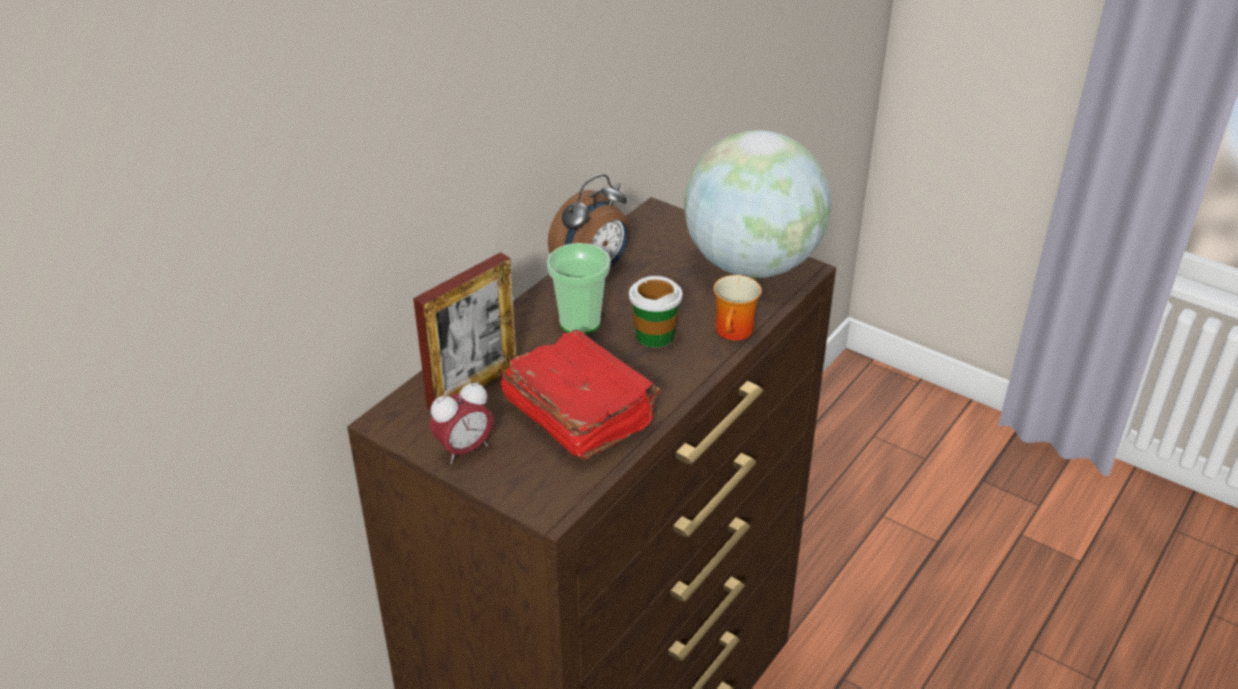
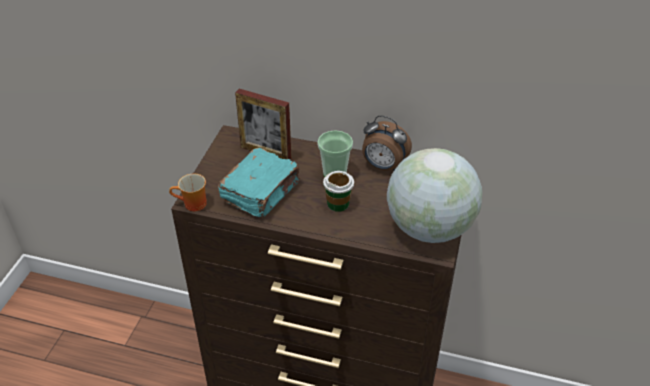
camera: 70 degrees right, 5 degrees up
alarm clock [430,380,493,464] -> none
red book [501,330,660,459] -> turquoise book [218,148,300,217]
mug [714,275,762,340] -> mug moved to [169,173,207,211]

